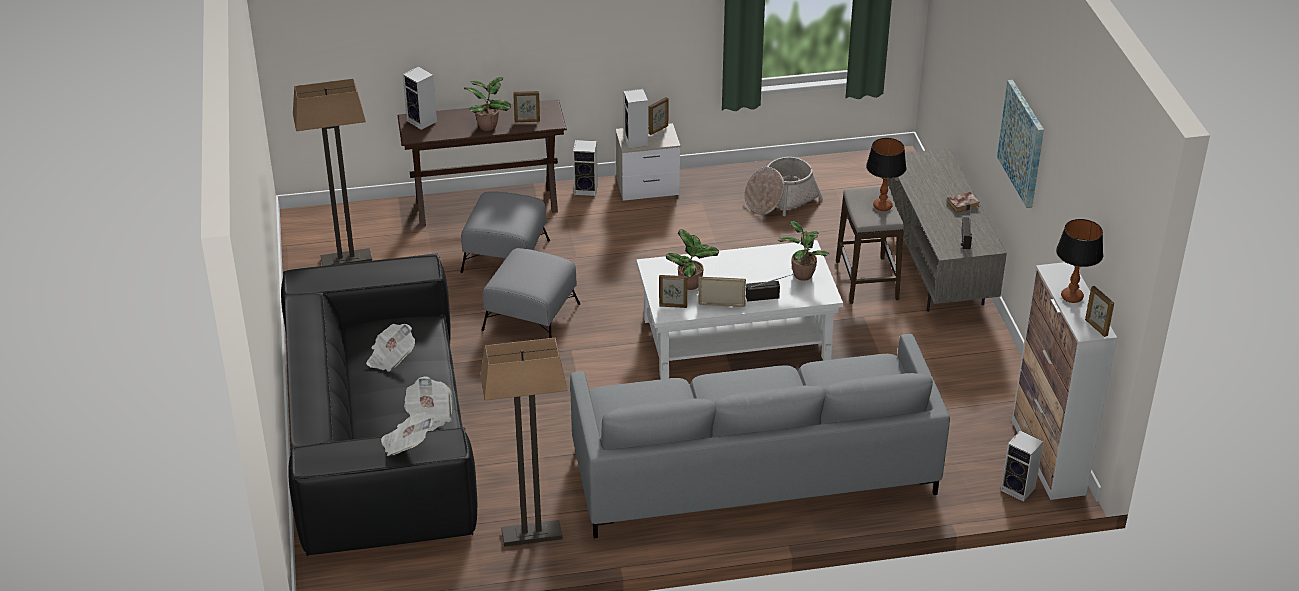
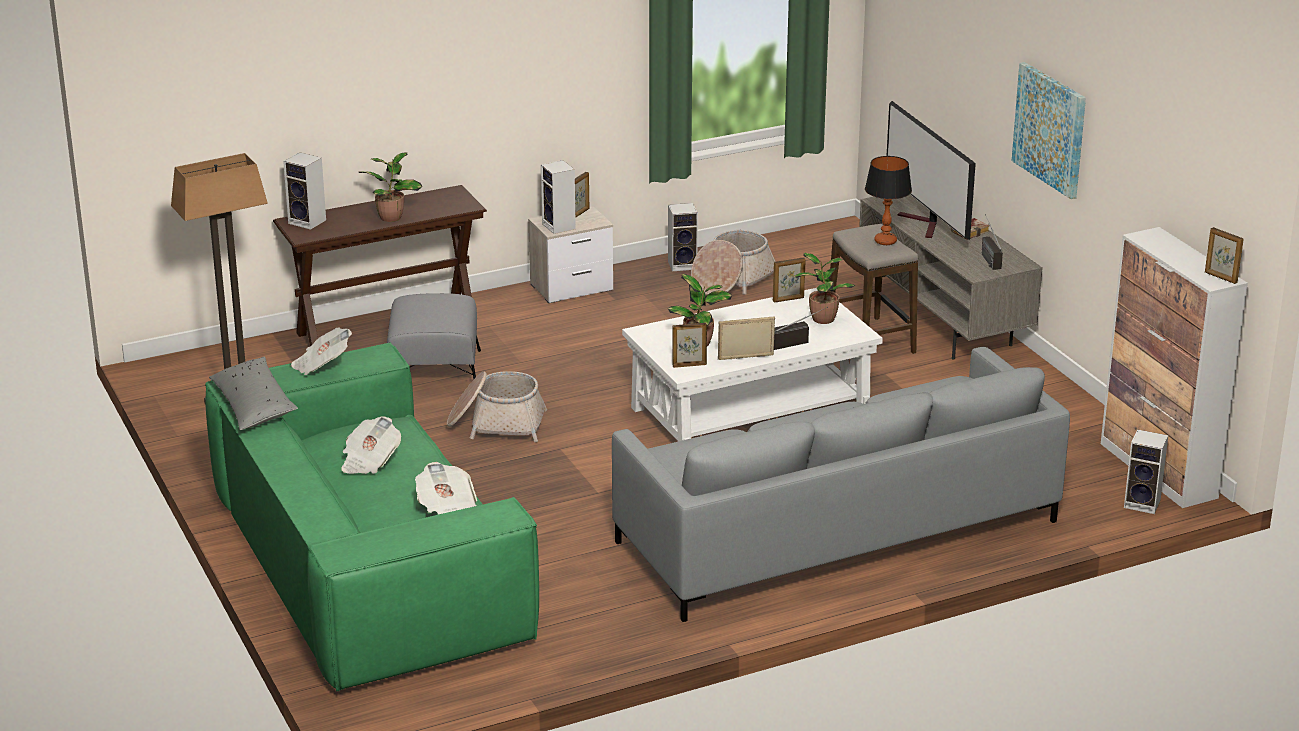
camera: 15 degrees left, 10 degrees down
black sofa [281,253,477,556] -> green sofa [205,342,539,692]
newspaper [381,412,433,456] -> newspaper moved to [291,327,352,375]
floor lamp [480,338,568,547] -> none
grey ottoman [482,248,580,338] -> basket [447,371,547,442]
picture frame [513,91,540,122] -> picture frame moved to [773,257,805,303]
speaker [573,140,598,196] -> speaker moved to [668,203,698,271]
table lamp [1056,219,1103,303] -> none
none -> grey pillow [209,356,298,430]
none -> television [887,101,976,240]

